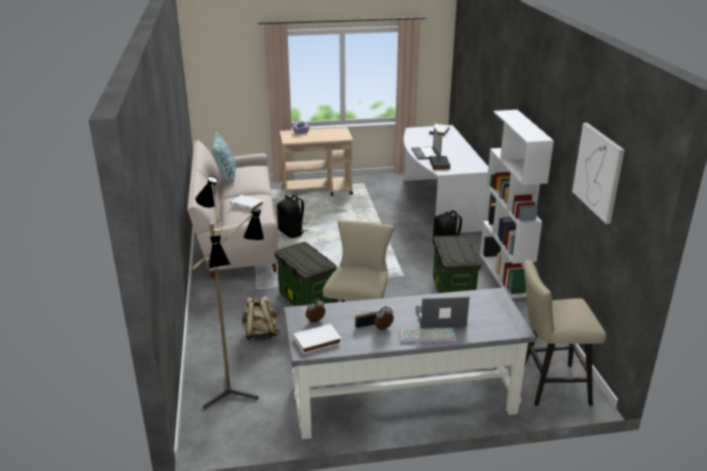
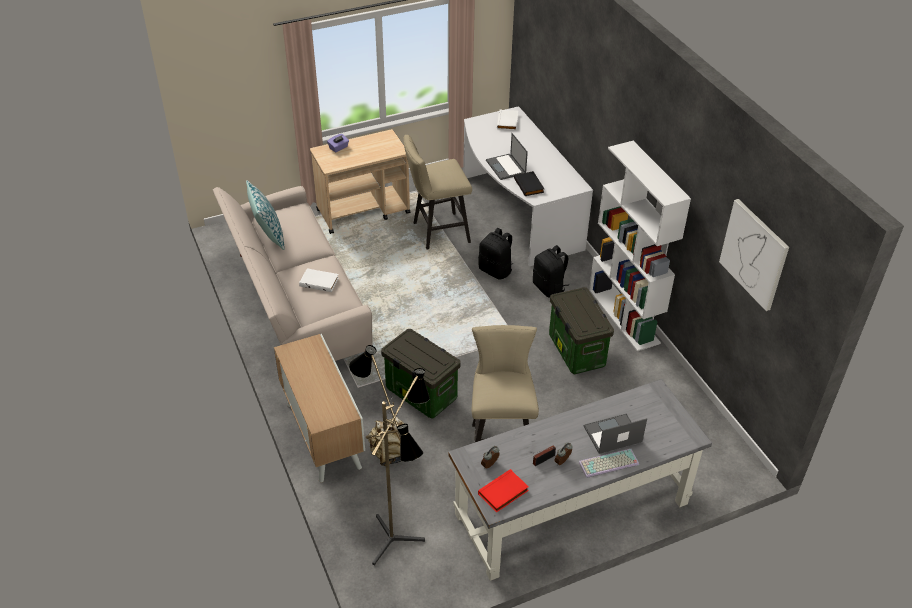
camera: 15 degrees left, 15 degrees up
black backpack [277,195,307,238] -> black backpack moved to [478,228,513,280]
white book [294,324,341,354] -> red book [478,469,529,513]
beige stool [524,260,606,406] -> beige stool moved to [404,135,472,249]
none -> cabinet [274,334,365,483]

